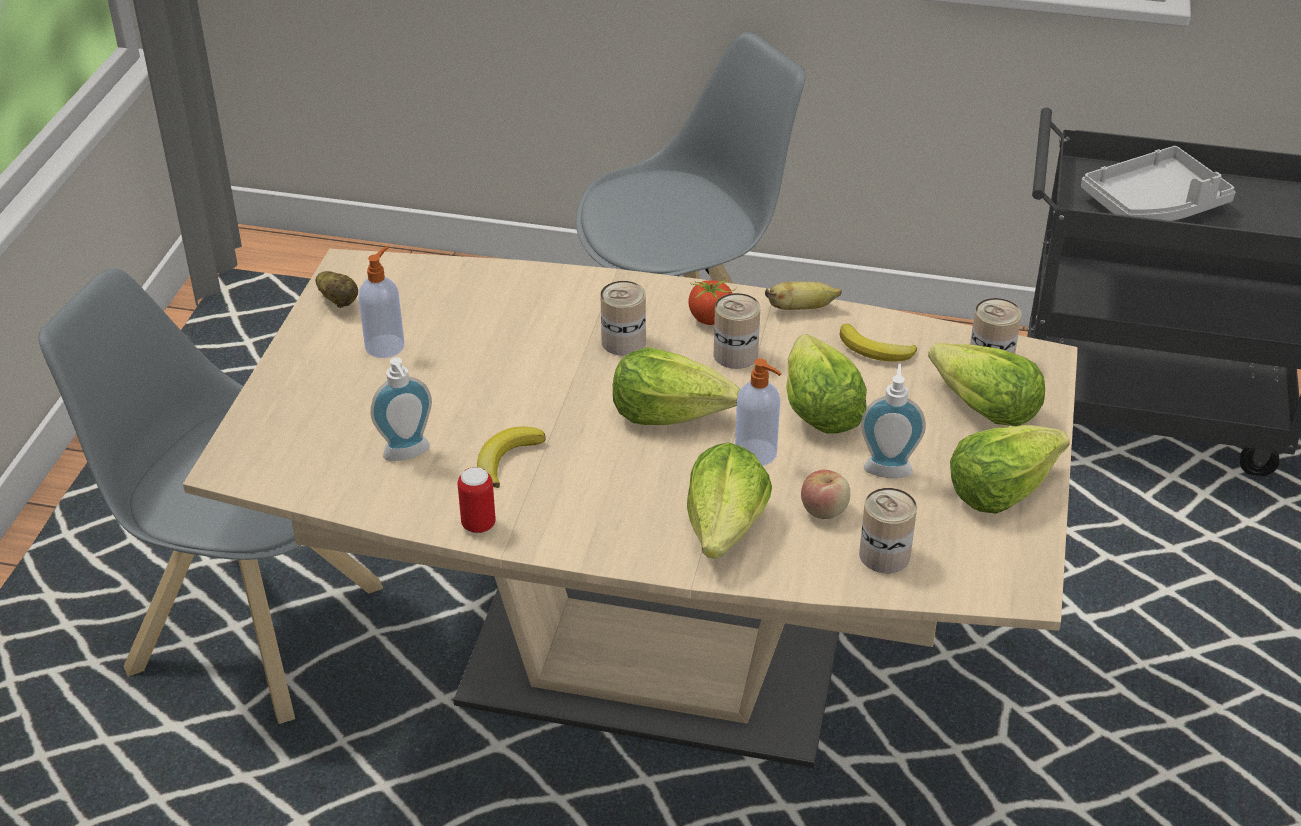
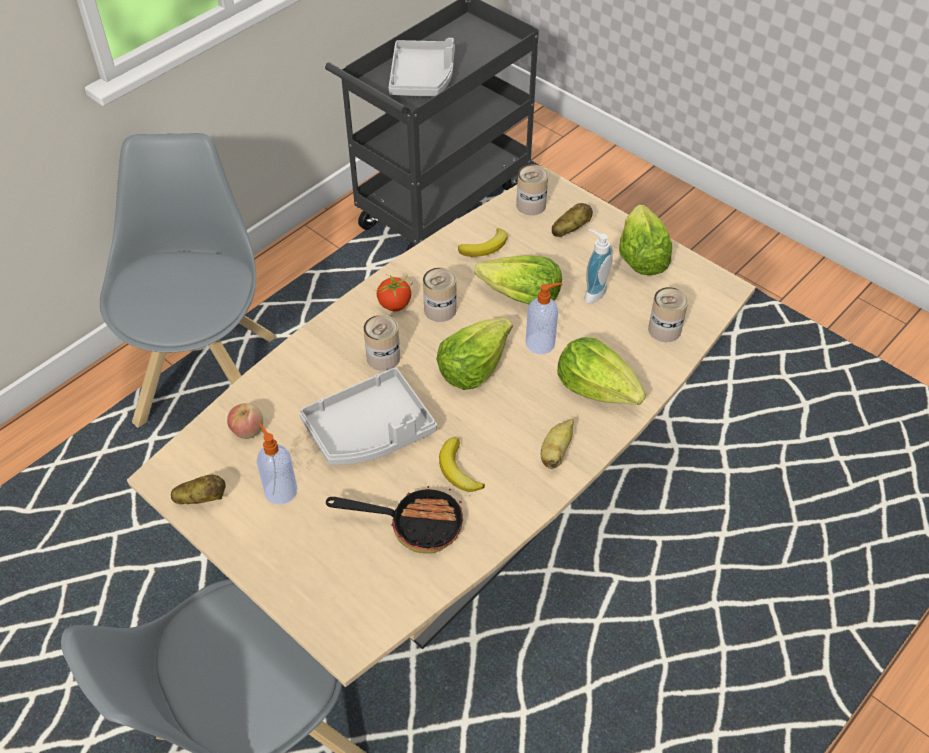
camera: 60 degrees left, 10 degrees up
soap dispenser [371,357,432,461] -> frying pan [326,486,463,553]
can [458,467,496,533] -> none
banana [765,282,842,310] -> banana moved to [541,419,574,469]
apple [801,470,850,519] -> apple moved to [227,403,263,439]
lettuce [928,343,1045,426] -> potato [552,203,593,237]
none -> grey tray [299,367,437,465]

